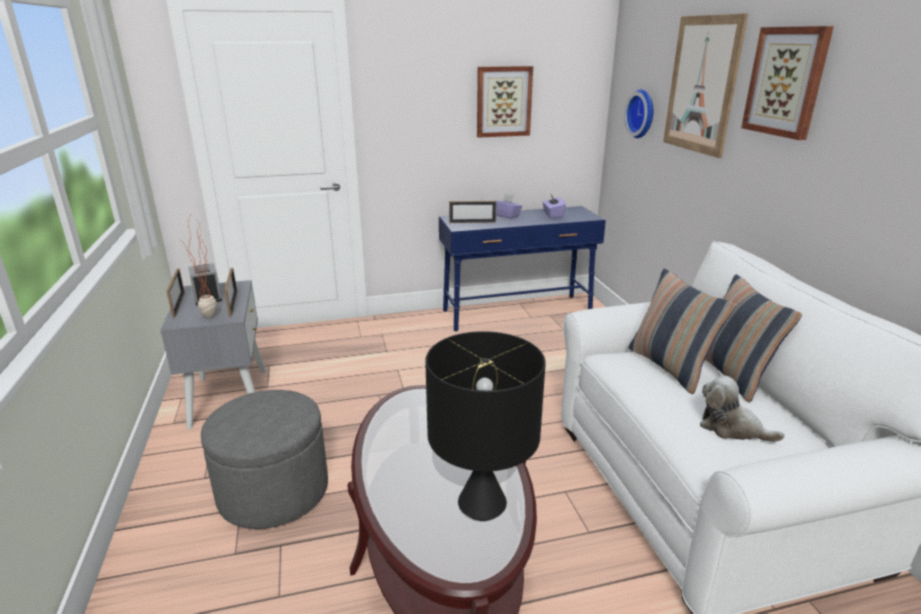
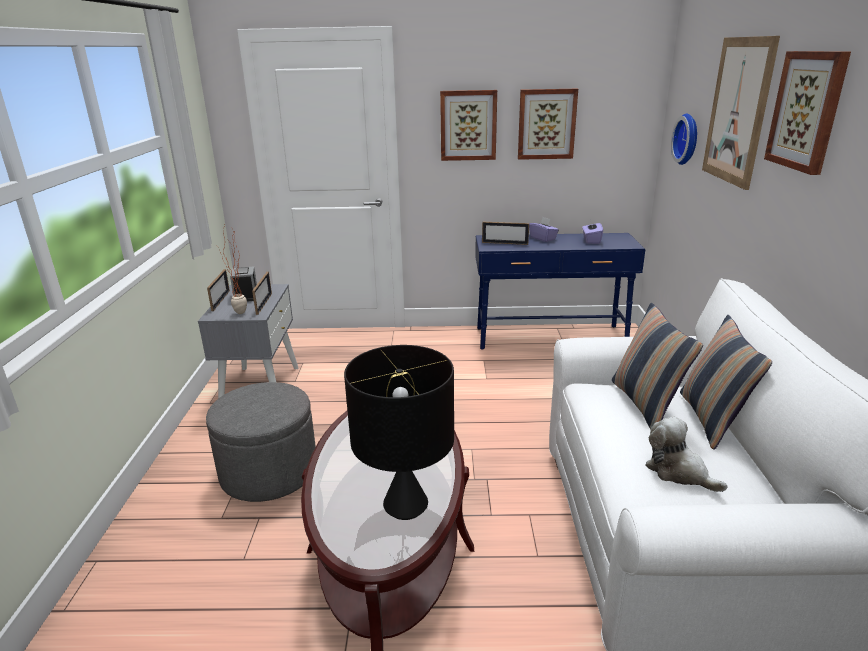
camera: 15 degrees right, 0 degrees up
none -> picture [440,90,497,161]

